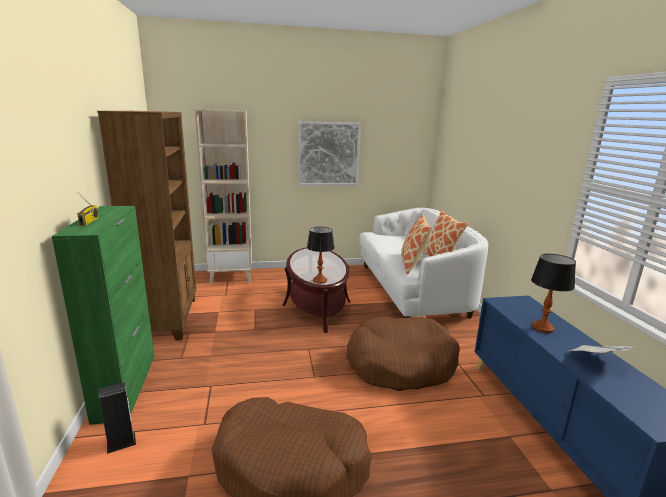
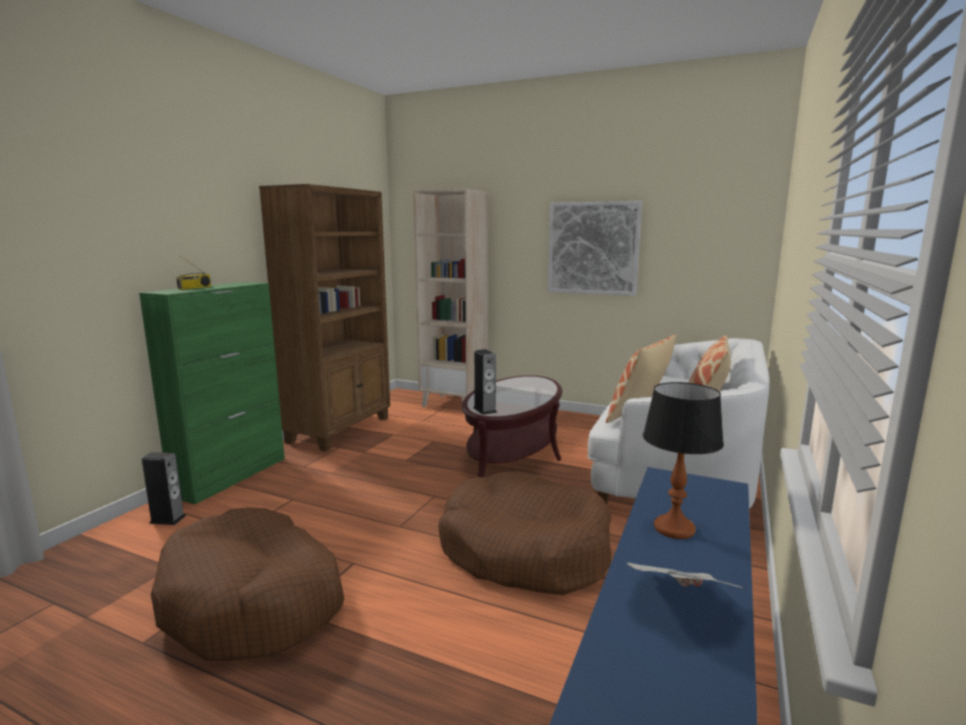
camera: 35 degrees right, 5 degrees down
table lamp [307,227,335,284] -> speaker [473,349,497,415]

